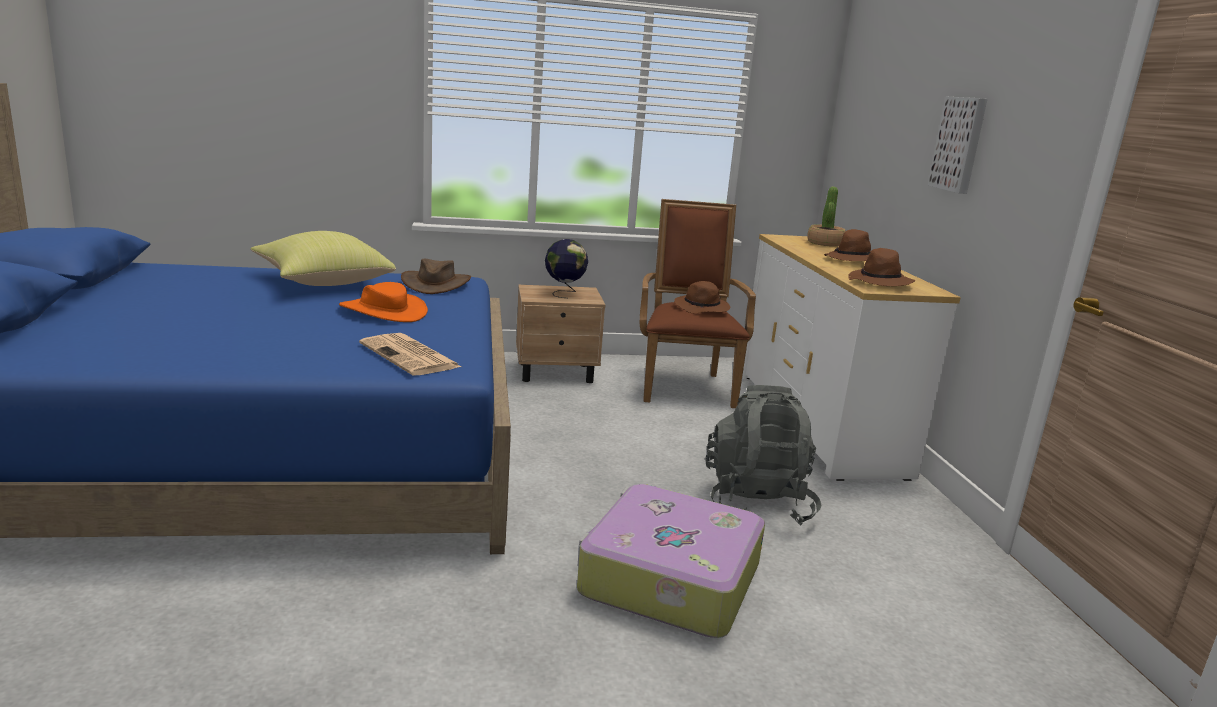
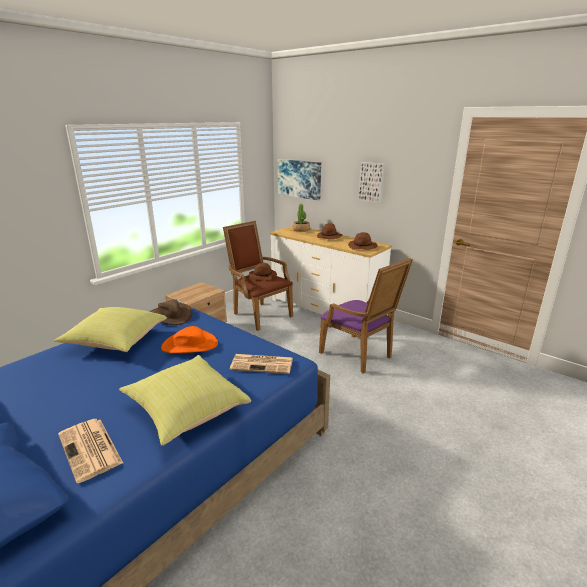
camera: 40 degrees left, 5 degrees up
globe [545,239,588,298] -> none
suitcase [577,484,765,638] -> none
grey backpack [705,385,822,526] -> purple armchair [319,258,413,373]
none -> newspaper [58,419,123,483]
none -> yellow pillow [119,355,251,446]
none -> picture [278,159,321,200]

